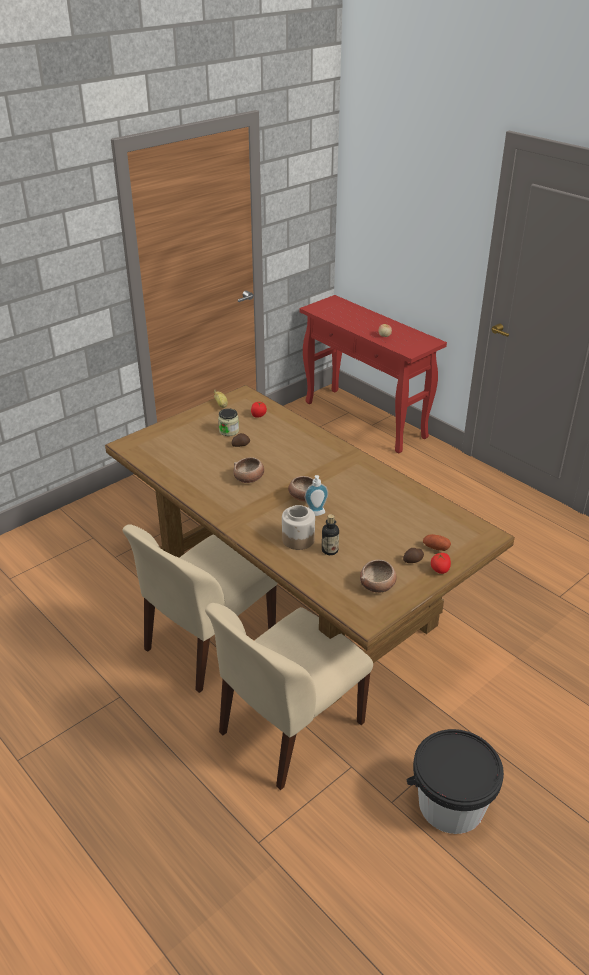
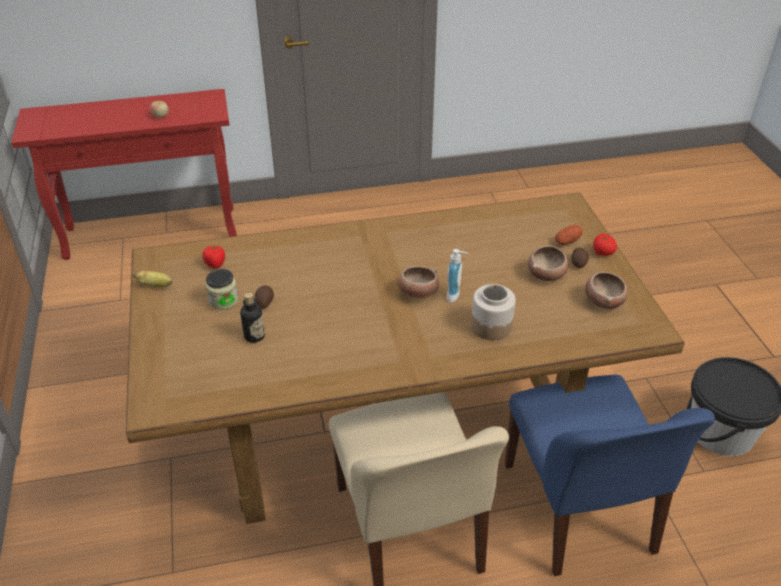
camera: 60 degrees left, 5 degrees up
beige chair [205,603,373,790] -> blue chair [505,375,715,576]
bowl [233,457,264,483] -> bowl moved to [528,246,568,281]
bottle [322,514,339,555] -> bottle moved to [240,292,265,343]

